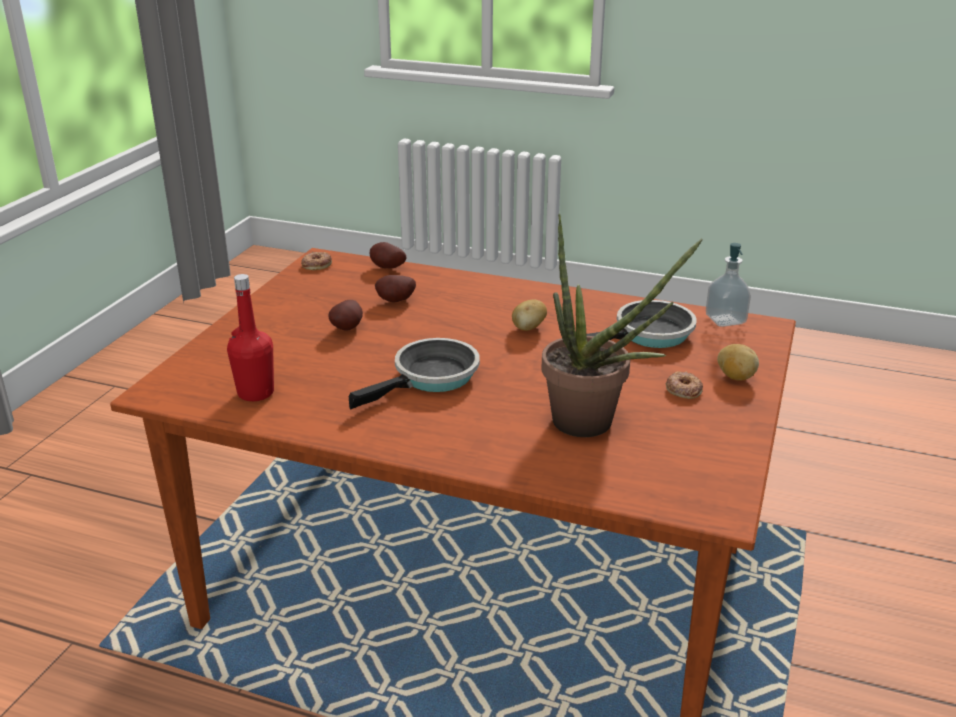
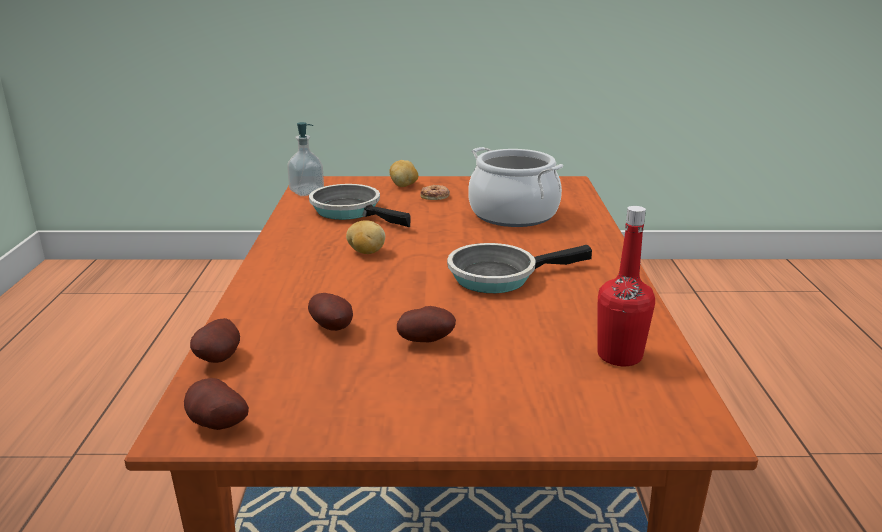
camera: 110 degrees left, 5 degrees down
donut [301,252,332,270] -> potato [184,378,249,430]
frying pan [349,338,480,409] -> frying pan turned 45 degrees counterclockwise [447,243,592,293]
potted plant [542,214,703,437] -> cooking pot [468,147,563,227]

